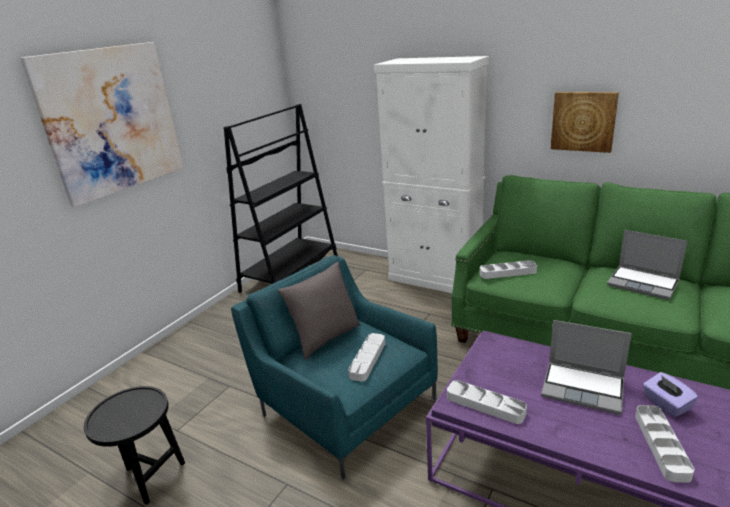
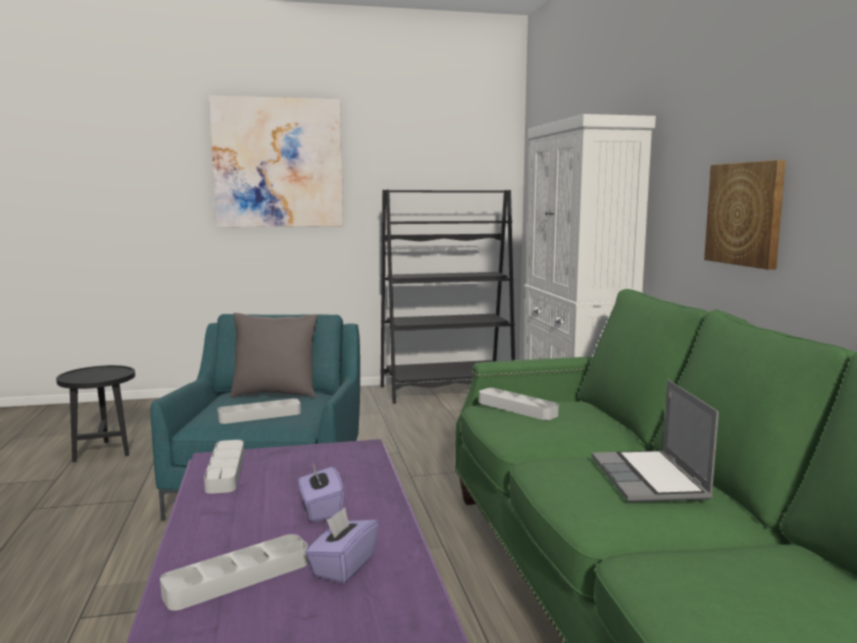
camera: 45 degrees right, 15 degrees down
laptop [541,320,632,415] -> purple tissue box [298,461,344,522]

